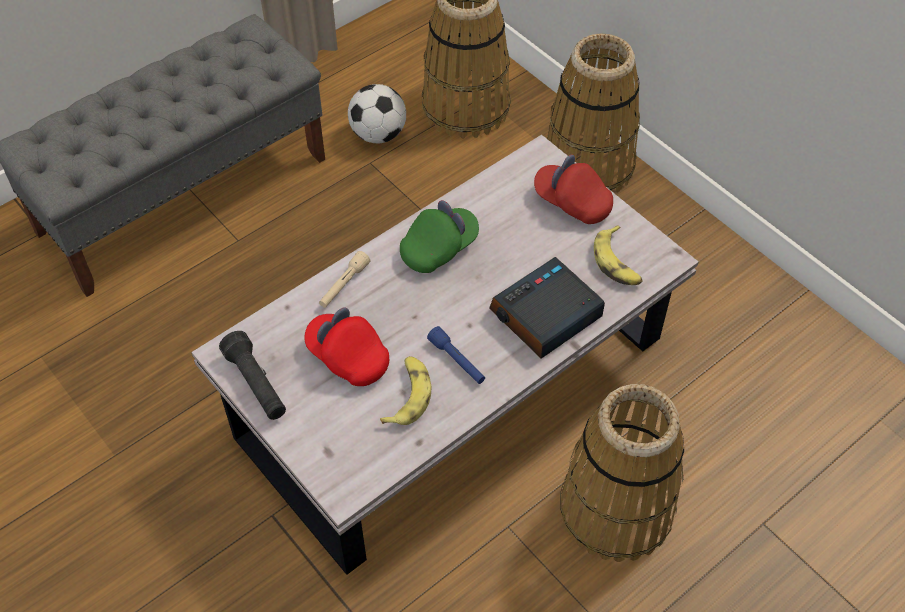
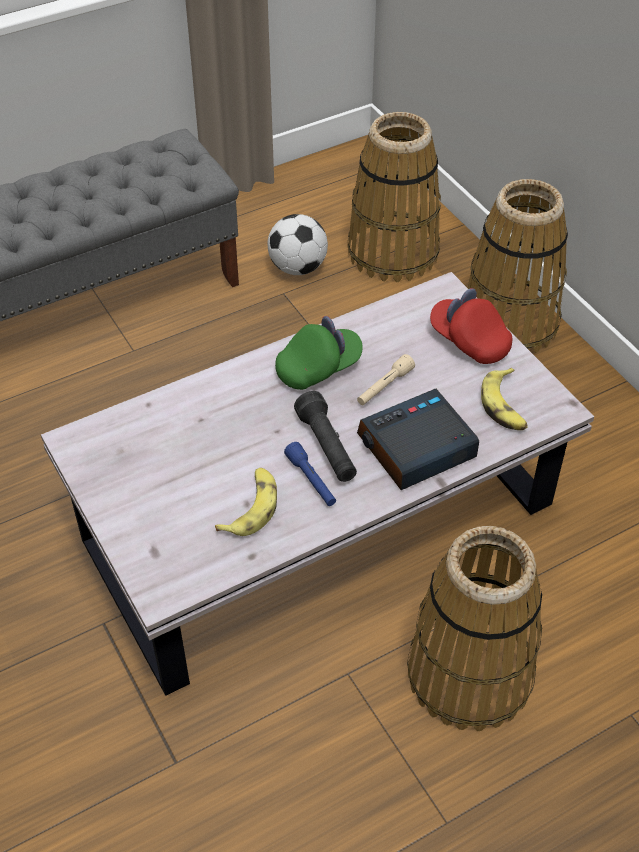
camera: 10 degrees right, 5 degrees down
black flashlight [219,331,286,420] -> black flashlight moved to [294,391,357,482]
red cap [304,307,389,386] -> none
beige flashlight [319,251,370,308] -> beige flashlight moved to [357,354,415,405]

